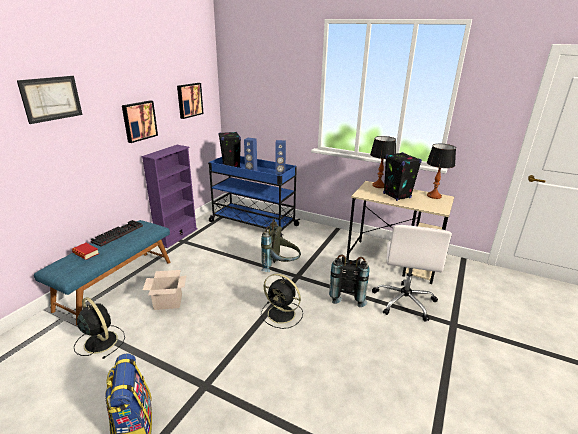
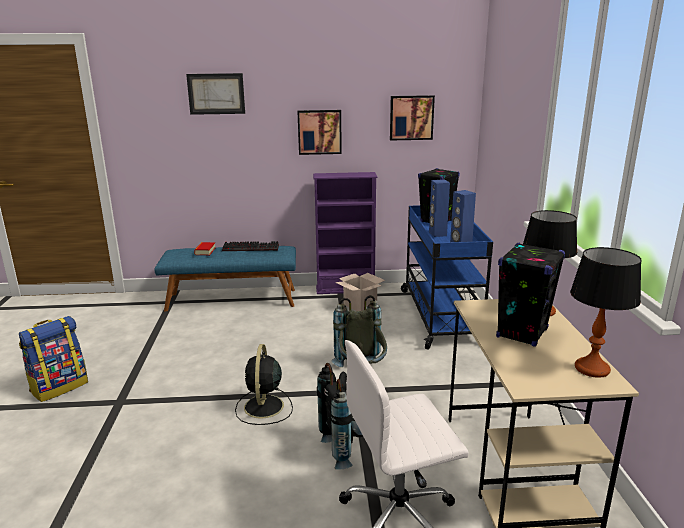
camera: 60 degrees right, 5 degrees down
black fan [74,297,125,359] -> none
cardboard box [143,270,187,310] -> cardboard box moved to [335,273,385,311]

